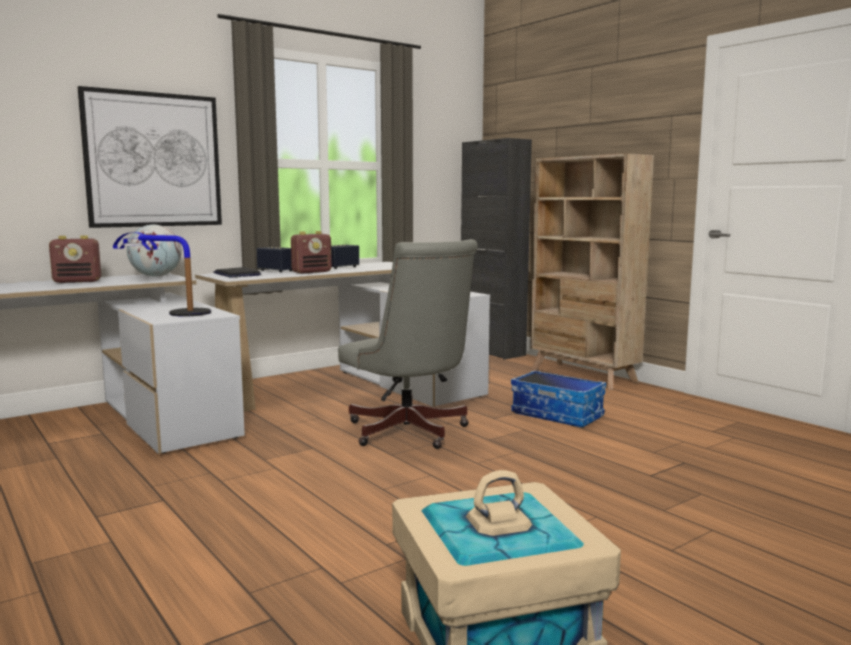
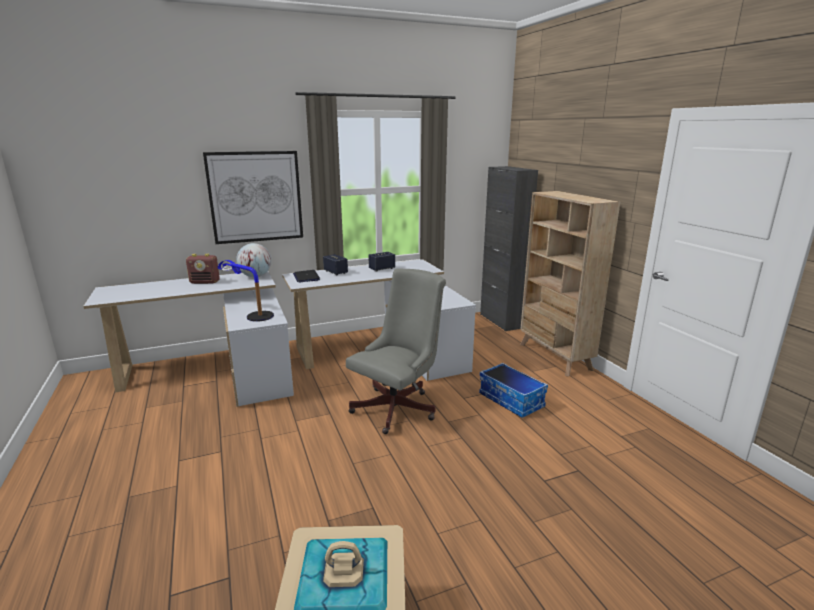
camera: 15 degrees right, 10 degrees up
radio [291,231,332,274] -> none
grey office chair [338,239,478,449] -> grey office chair turned 120 degrees counterclockwise [346,268,446,434]

